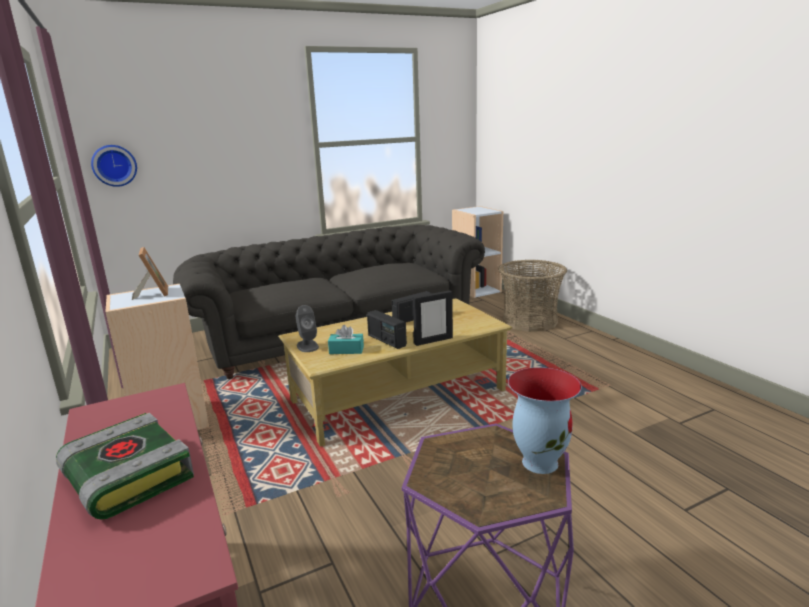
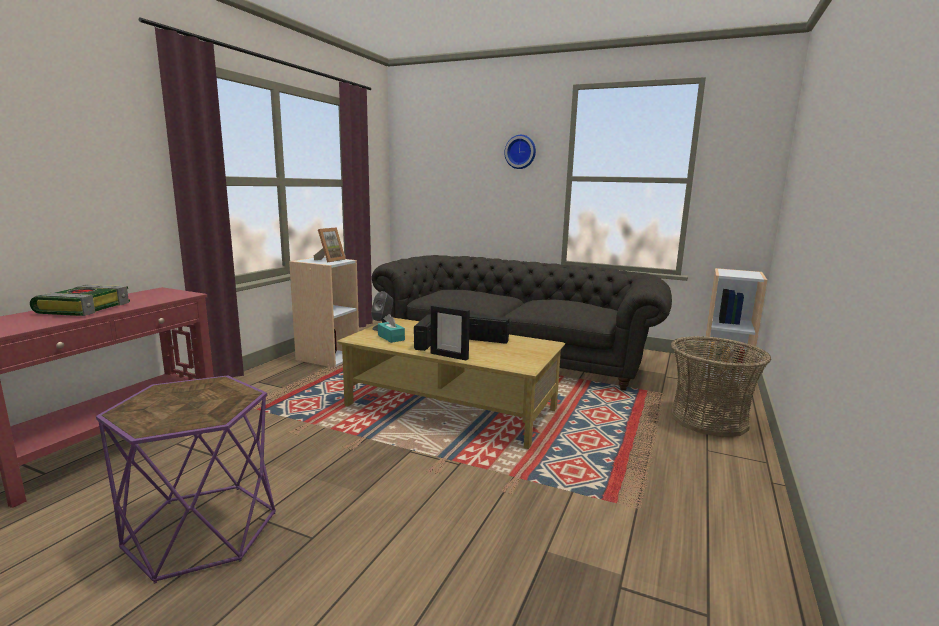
camera: 50 degrees right, 5 degrees down
wall clock [91,145,137,187] -> wall clock moved to [504,135,536,169]
vase [508,367,582,474] -> none

